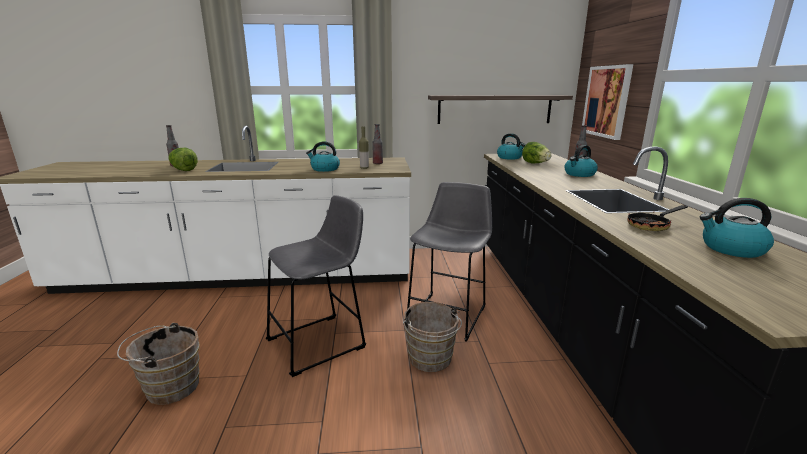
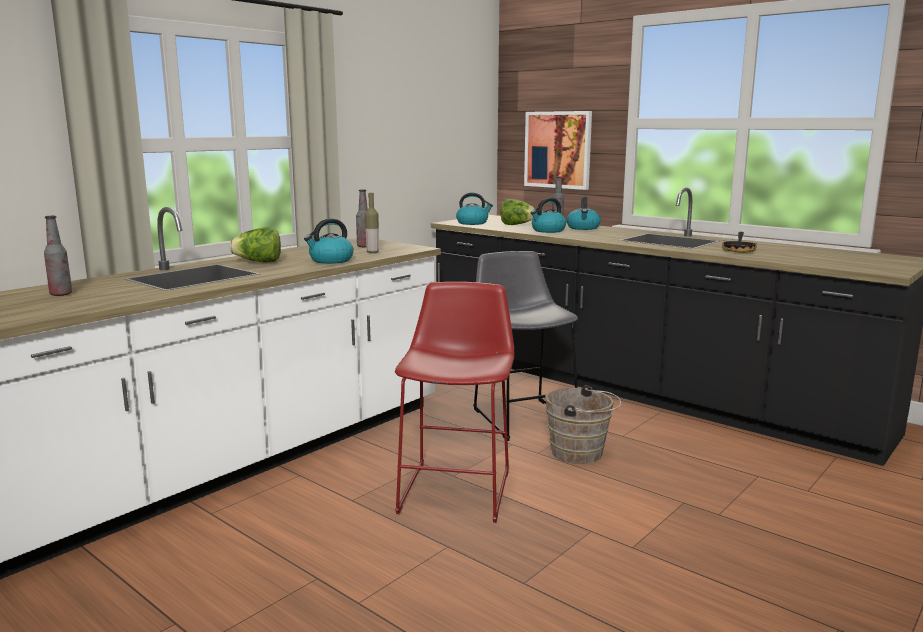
camera: 45 degrees left, 5 degrees down
brown bucket [117,323,200,405] -> none
lettuce [169,148,198,171] -> lettuce moved to [230,227,281,263]
grey stool [266,195,366,377] -> red stool [395,282,514,523]
shelf [428,95,573,124] -> none
kettle [700,198,774,258] -> kettle moved to [530,198,566,233]

